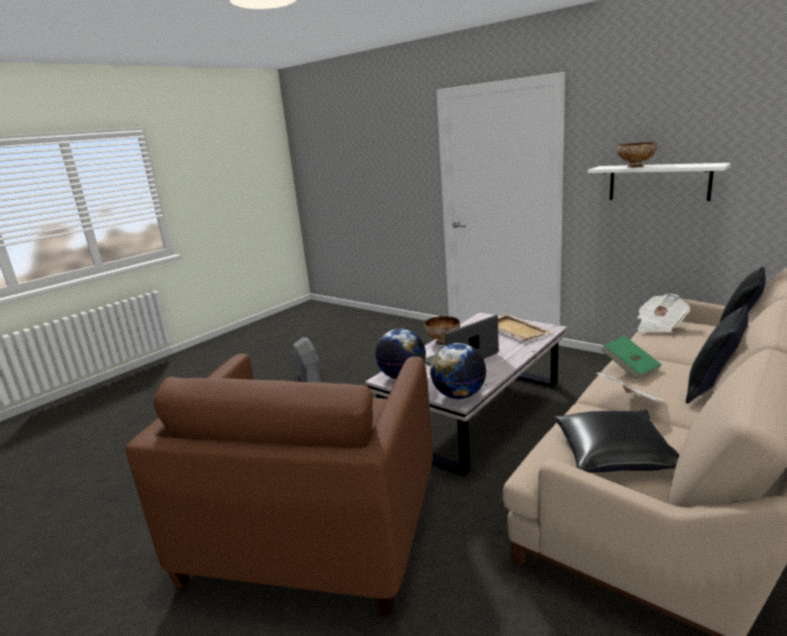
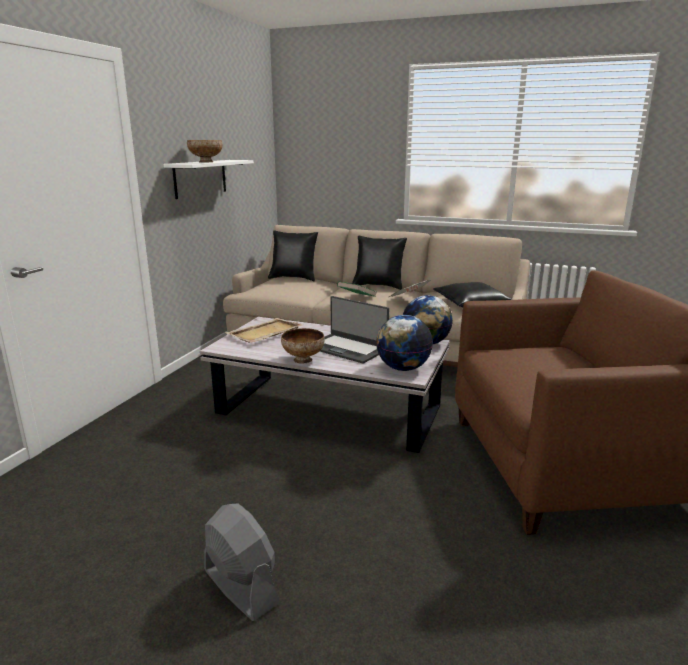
camera: 110 degrees left, 0 degrees up
grey fan [292,337,322,382] -> grey fan turned 90 degrees clockwise [204,503,279,621]
newspaper [637,294,690,333] -> none

